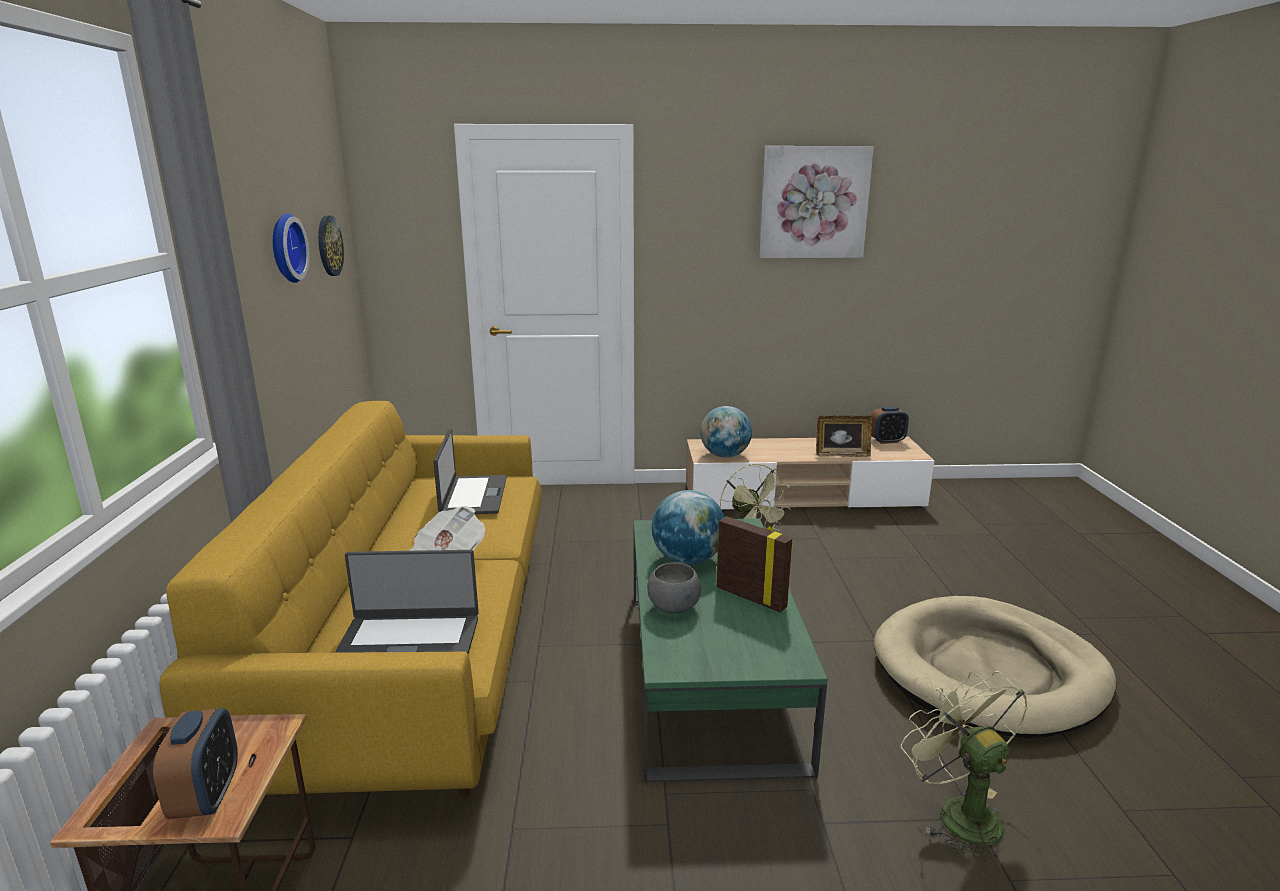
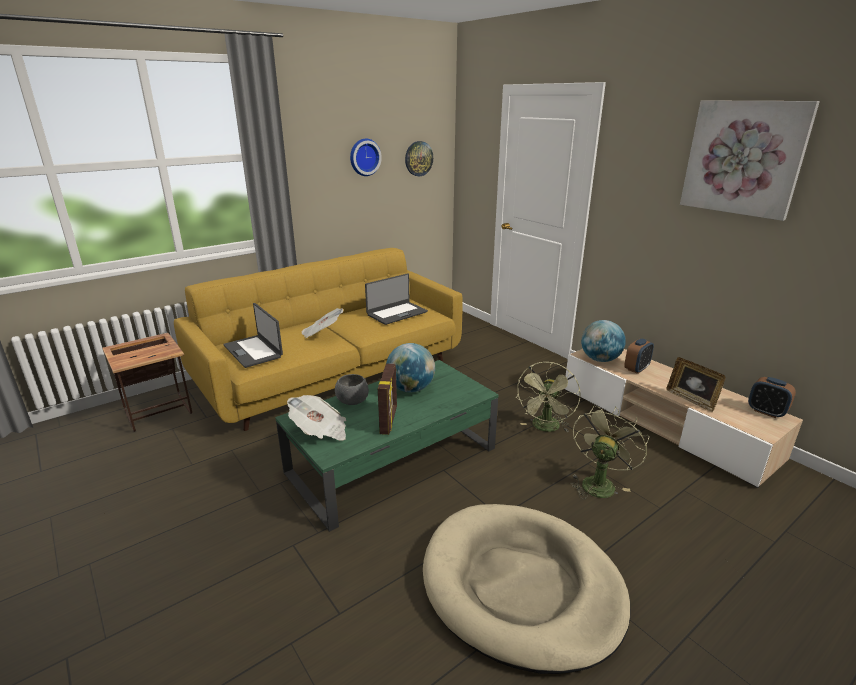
camera: 55 degrees right, 5 degrees up
alarm clock [153,708,238,819] -> alarm clock moved to [624,338,654,374]
green fan [900,671,1028,864] -> green fan moved to [570,406,649,499]
none -> newspaper [287,395,346,441]

